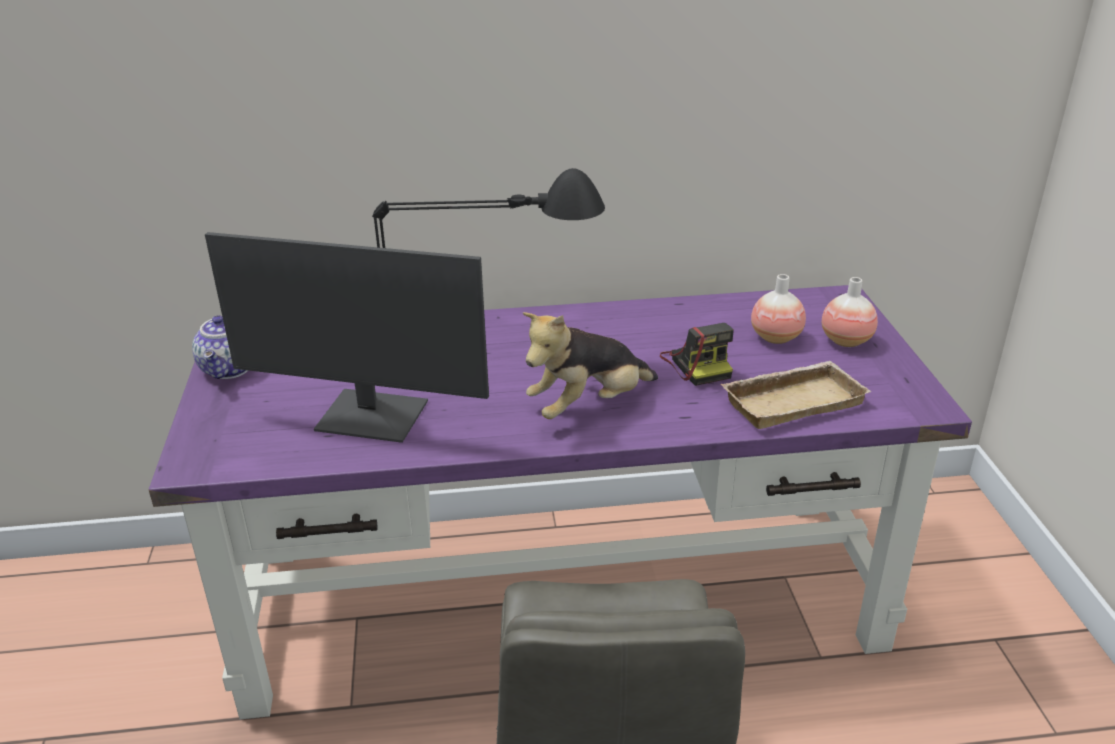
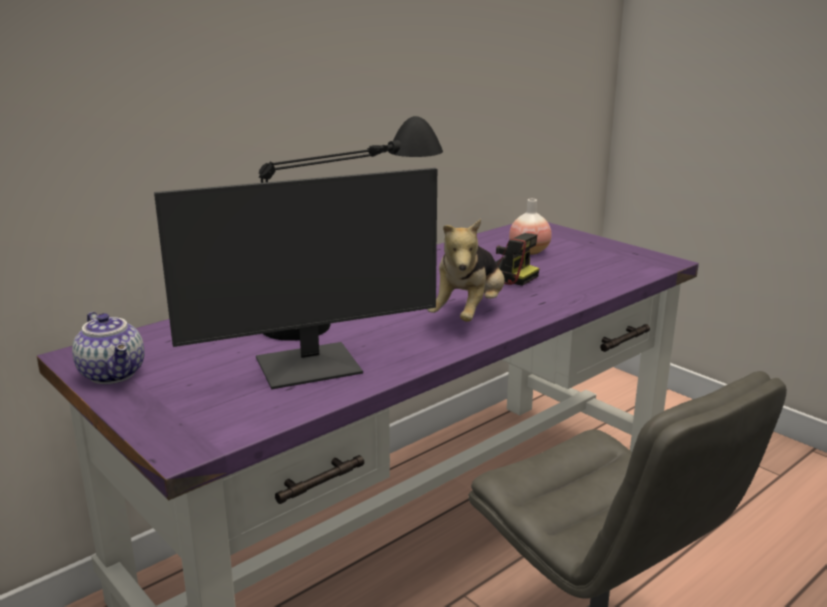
camera: 35 degrees left, 10 degrees down
beige tray [720,361,871,429] -> none
vase [822,277,878,347] -> none

